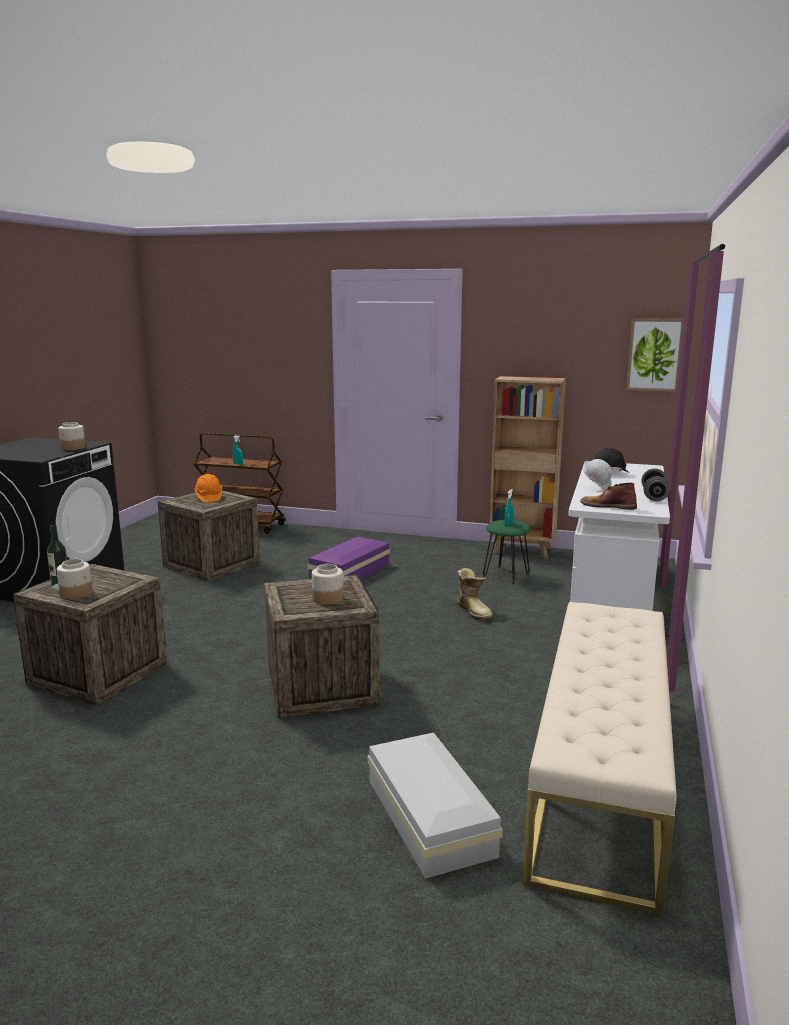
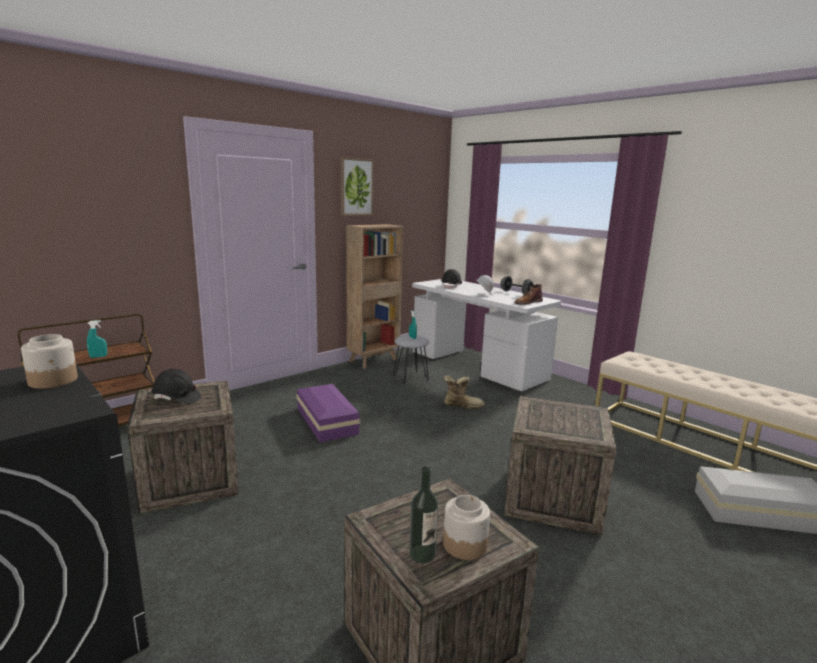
camera: 60 degrees left, 0 degrees up
orange hard hat [194,474,222,502] -> black hard hat [152,369,201,404]
jar [312,564,344,605] -> none
green stool [483,520,530,584] -> grey stool [393,335,429,385]
picture [626,318,684,392] -> picture moved to [341,157,374,216]

